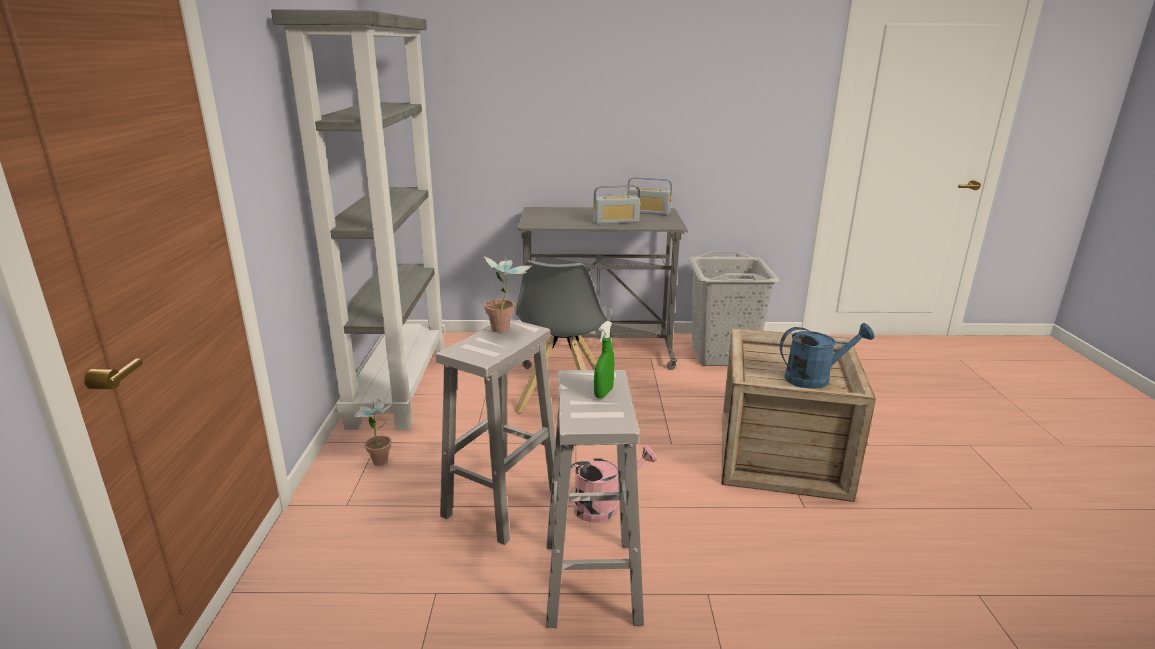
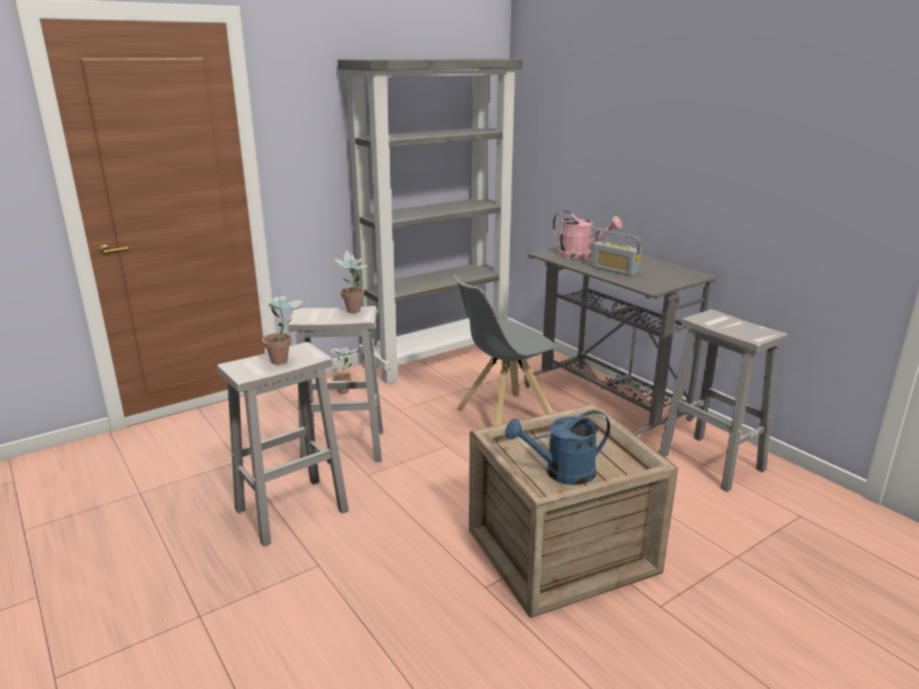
camera: 55 degrees right, 0 degrees up
pink watering can [571,445,657,522] -> pink watering can moved to [553,210,622,259]
green spray bottle [594,321,614,399] -> potted plant [257,293,305,365]
radio [627,177,672,215] -> none
grey laundry basket [688,251,780,366] -> white stool [659,309,788,492]
blue watering can [780,323,874,389] -> blue watering can turned 120 degrees clockwise [505,410,610,485]

